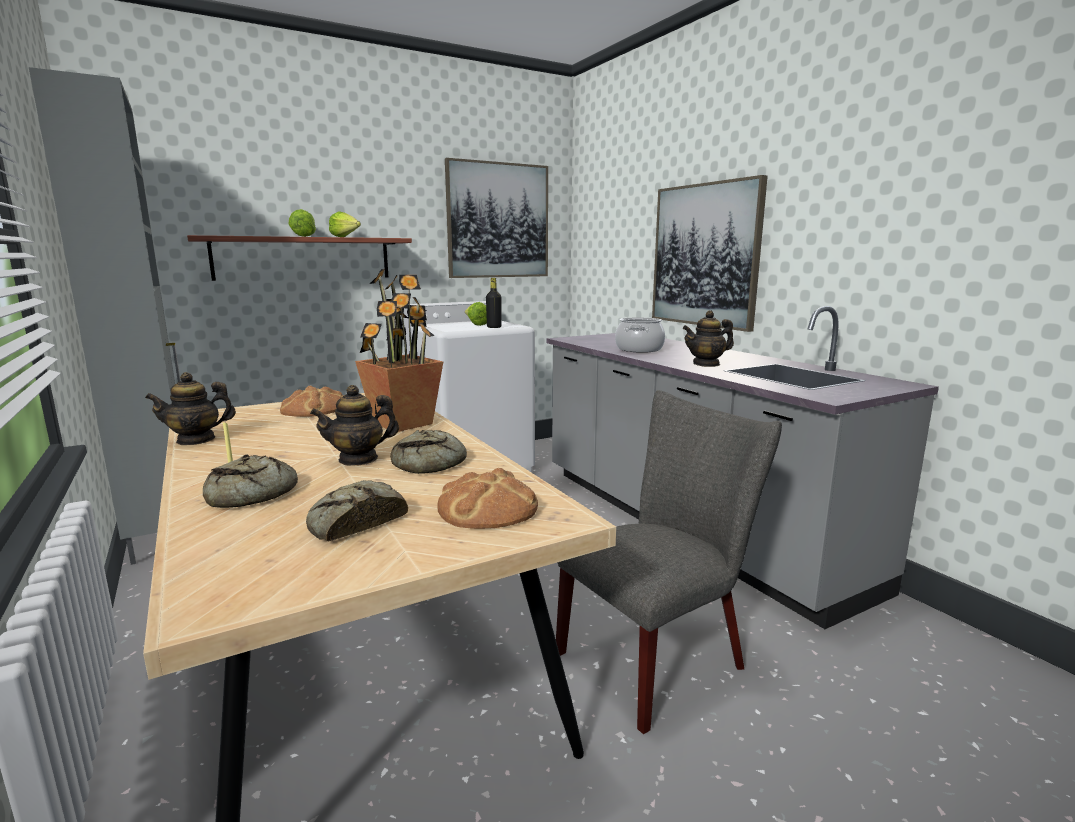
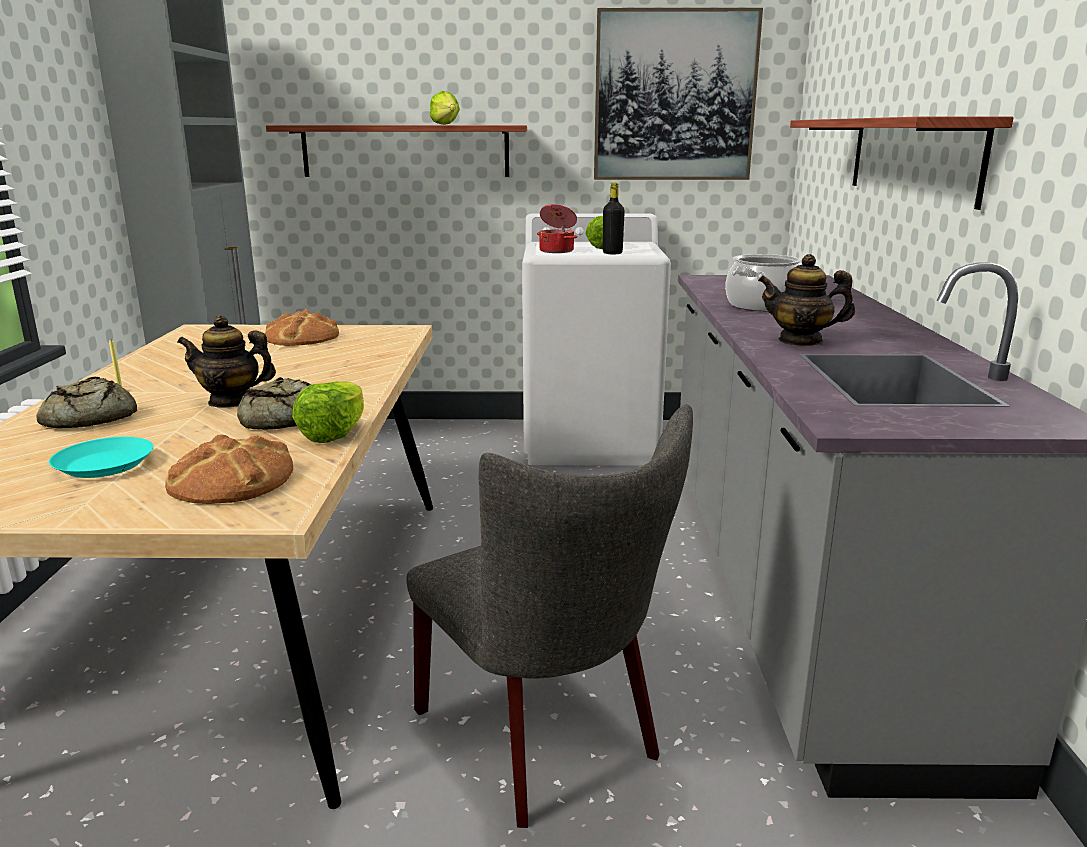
camera: 30 degrees right, 5 degrees up
teapot [145,372,236,445] -> none
lettuce [288,209,316,237] -> lettuce moved to [292,381,364,443]
bread [306,480,408,541] -> turquoise plate [49,437,153,478]
potted plant [355,269,443,432] -> none
grey chair [556,390,782,734] -> grey chair turned 60 degrees clockwise [406,405,693,828]
picture [652,175,768,332] -> shelf [790,117,1013,210]
none -> cooking pot [537,204,578,253]

